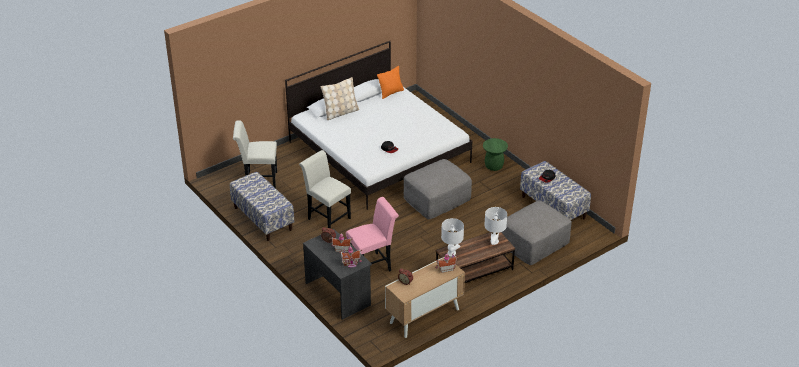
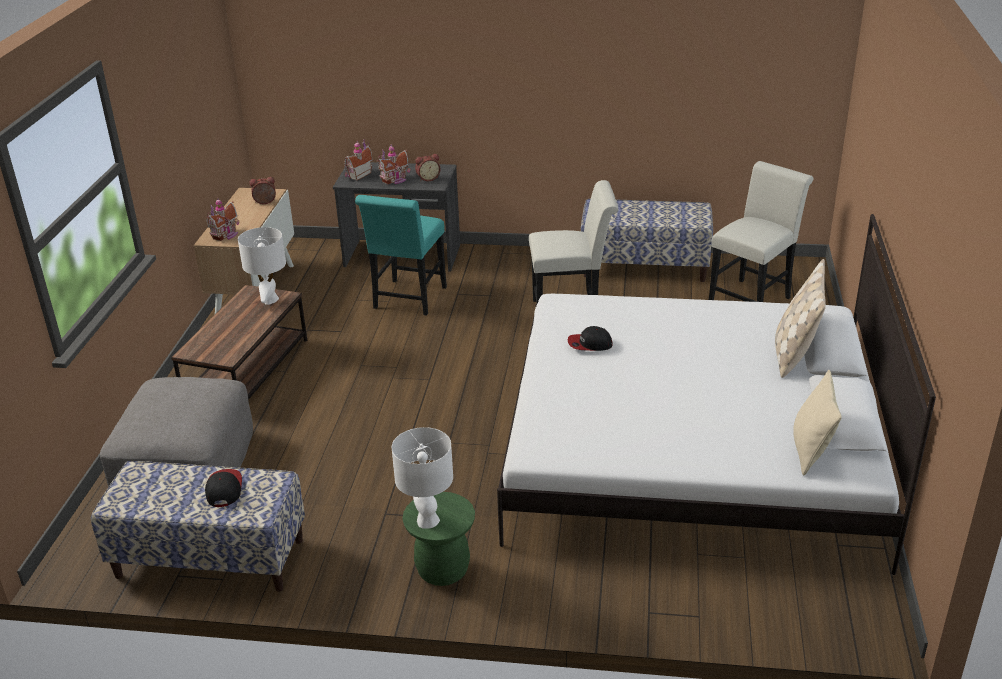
camera: 135 degrees right, 5 degrees down
pink chair [346,197,399,272] -> turquoise chair [355,195,447,316]
orange pillow [377,66,404,99] -> beige pillow [793,370,842,475]
grey ottoman [404,159,472,219] -> none
white table lamp [484,207,507,245] -> white table lamp moved to [392,427,453,529]

